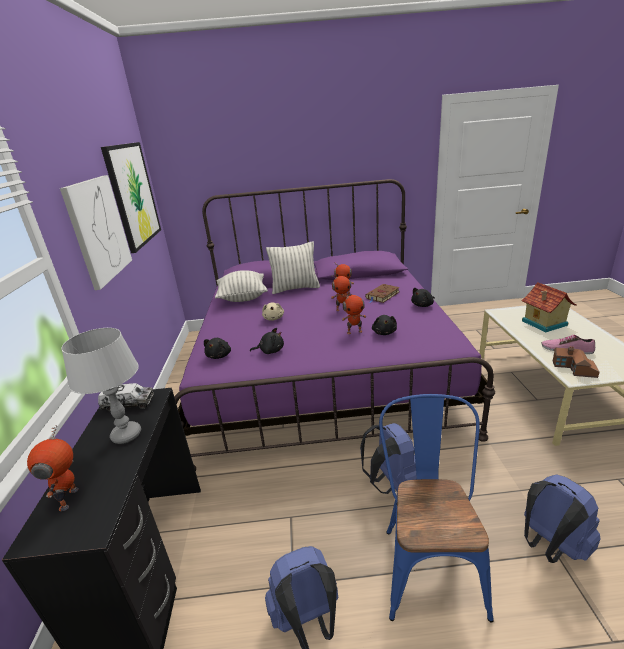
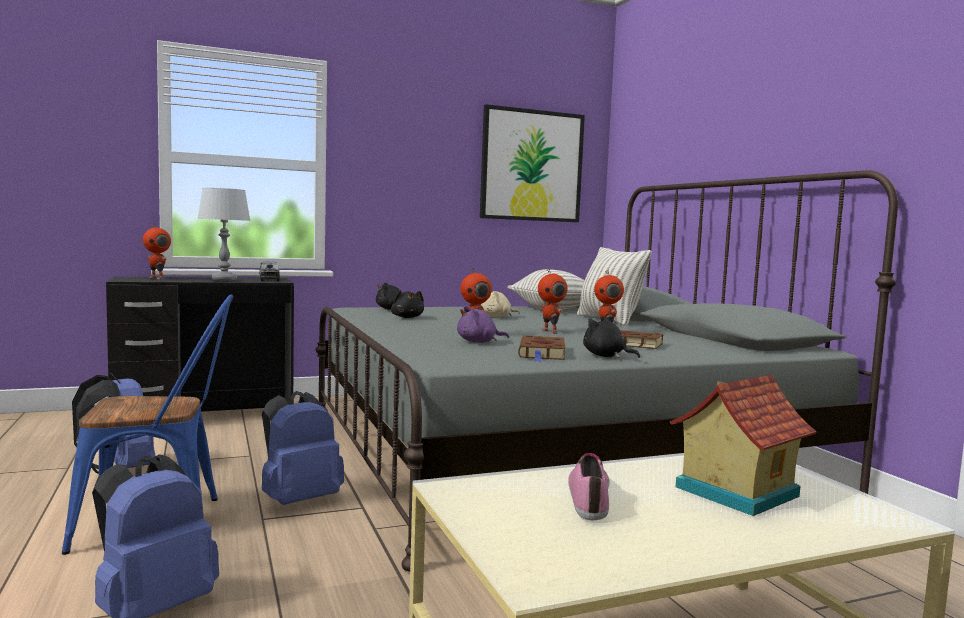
camera: 70 degrees right, 20 degrees down
toy robot [27,425,79,511] -> toy robot turned 120 degrees counterclockwise [143,223,171,279]
picture [60,175,132,290] -> none
purple bed [174,179,495,471] -> grey bed [315,170,898,572]
black plush toy [372,315,397,335] -> purple plush toy [457,306,509,343]
toy house [553,346,600,378] -> none
none -> brown book [518,335,565,362]

